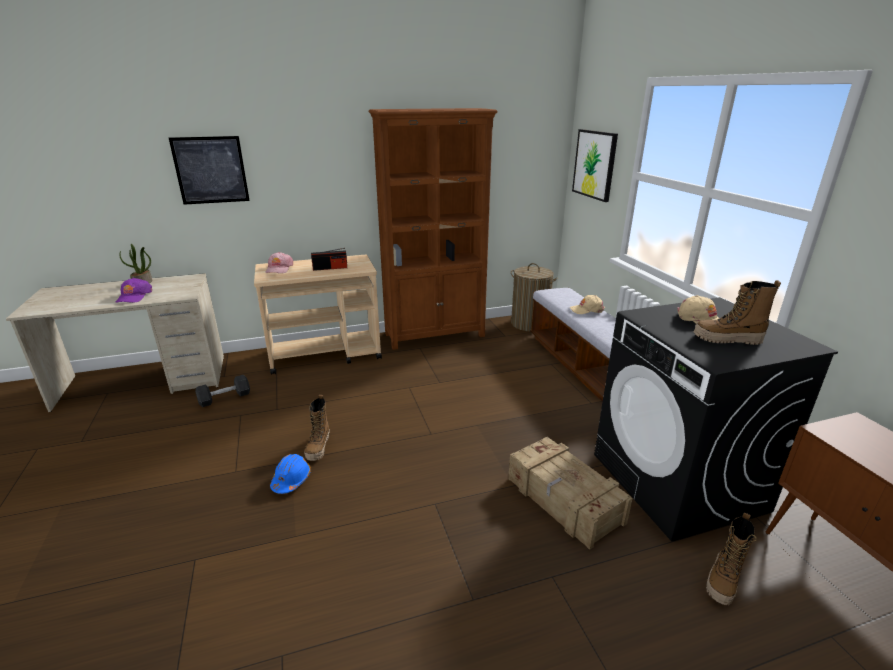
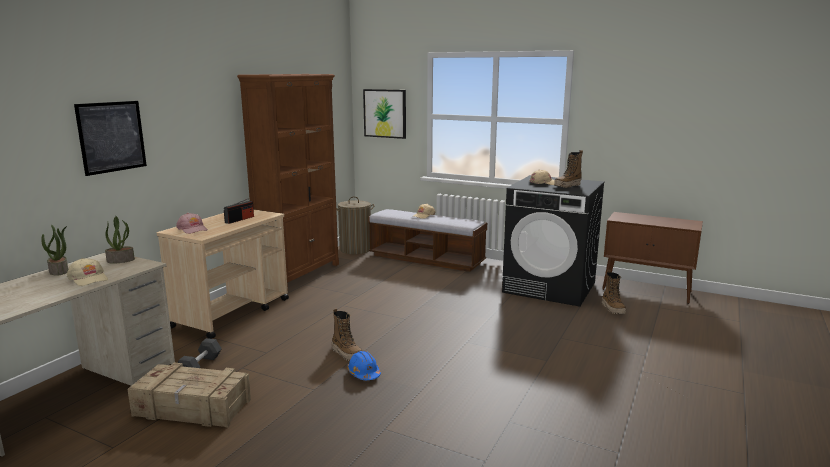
camera: 45 degrees left, 10 degrees down
purple cap [116,278,152,303] -> beige cap [67,258,108,286]
crate [508,437,633,550] -> crate moved to [127,363,251,428]
none -> potted plant [105,216,135,264]

